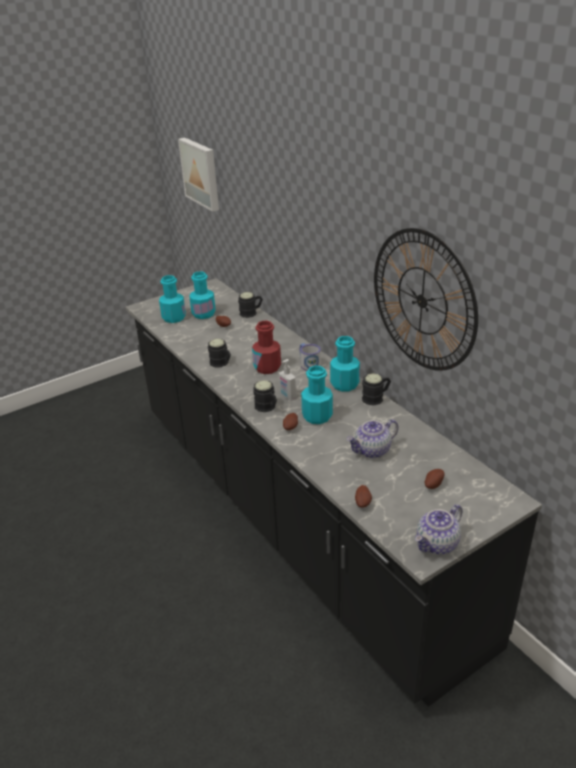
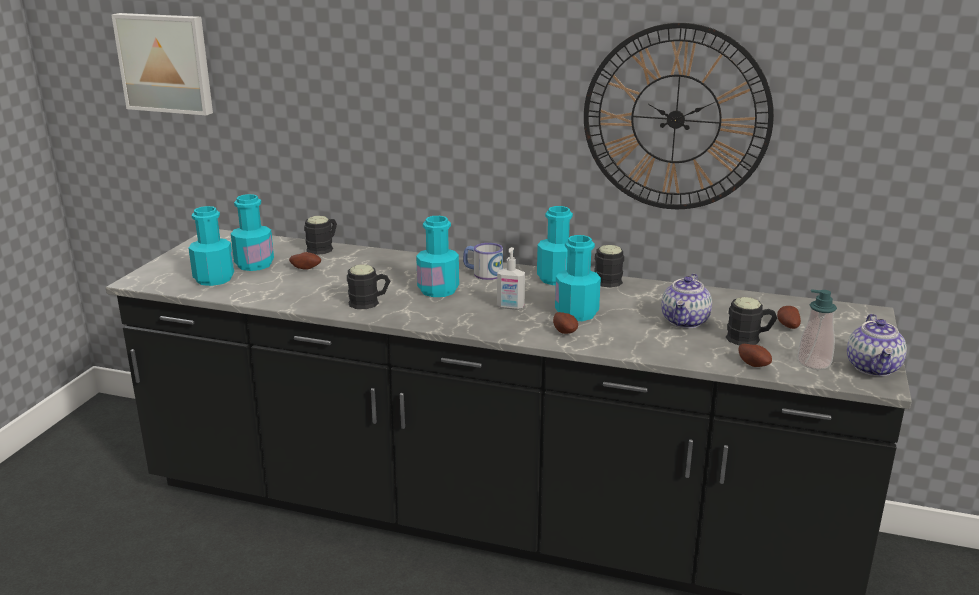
camera: 40 degrees left, 10 degrees down
red bottle [252,321,281,374] -> turquoise bottle [416,216,459,297]
black mug [254,380,277,412] -> black mug moved to [726,297,777,345]
none -> soap dispenser [797,289,837,370]

